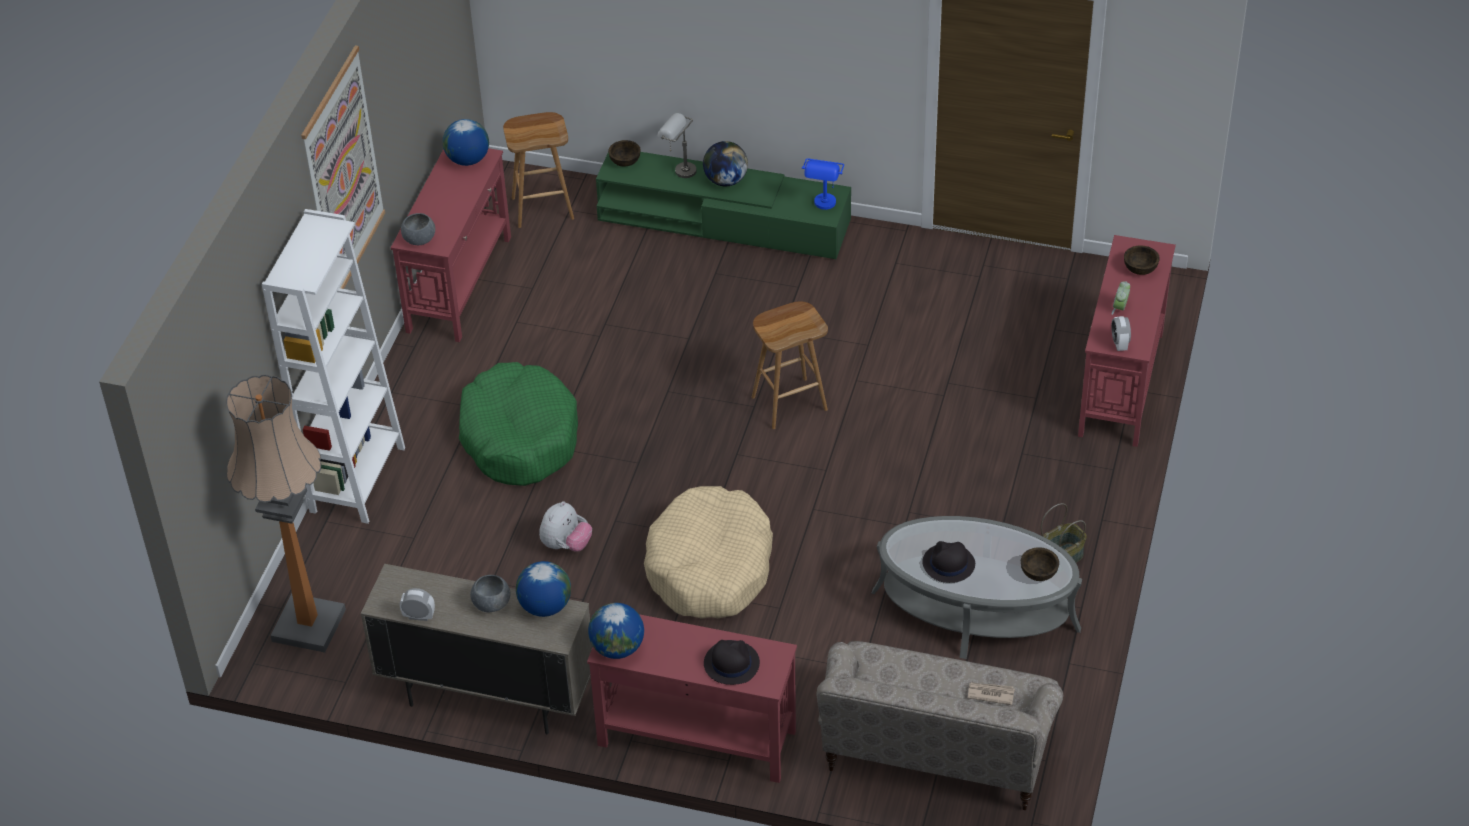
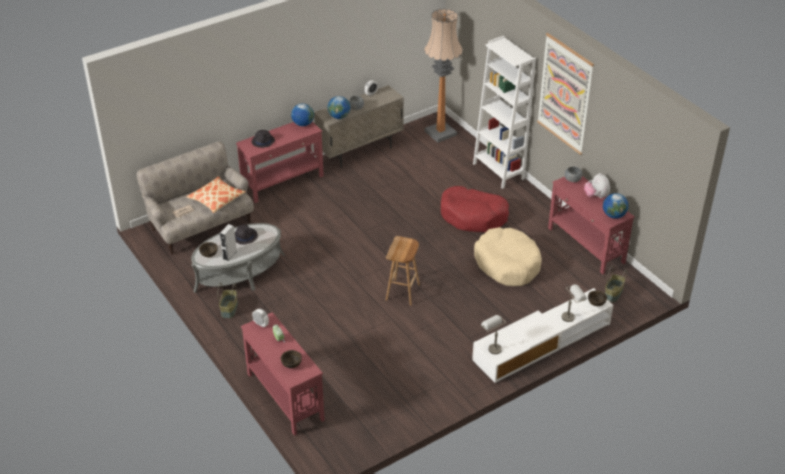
camera: 130 degrees right, 5 degrees down
green dog bed [459,362,578,486] -> red dog bed [441,186,509,232]
brown stool [503,112,574,228] -> basket [605,265,627,303]
plush toy [539,501,592,552] -> plush toy moved to [584,173,610,198]
green tv stand [596,152,851,259] -> white tv stand [472,288,613,383]
beige dog bed [644,486,773,619] -> beige dog bed moved to [474,227,542,286]
globe [703,141,748,186] -> none
blue table lamp [802,158,844,210] -> grey table lamp [481,315,506,354]
none -> pillow [186,176,246,213]
none -> grey speaker [220,224,237,261]

